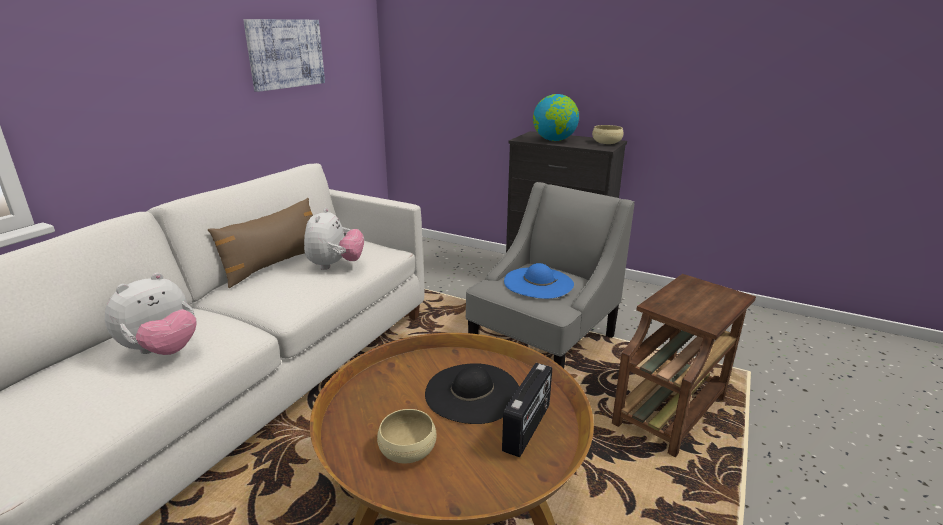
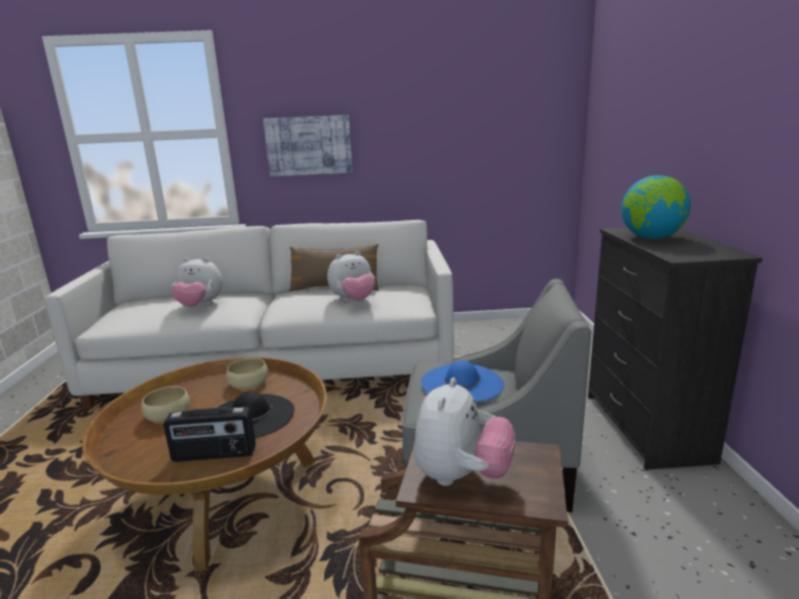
camera: 60 degrees right, 5 degrees down
picture [243,19,325,92] -> picture moved to [263,115,353,177]
beige bowl [592,125,623,144] -> beige bowl moved to [226,358,268,389]
none -> plush toy [414,378,515,486]

